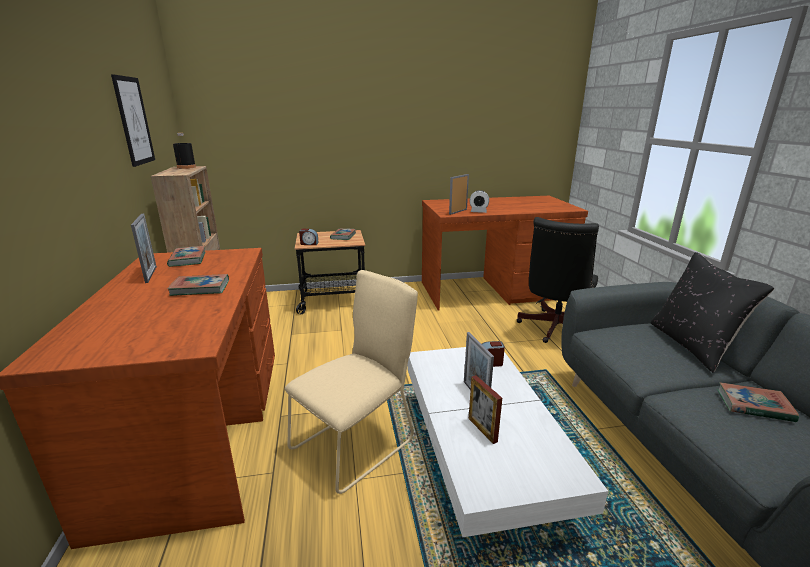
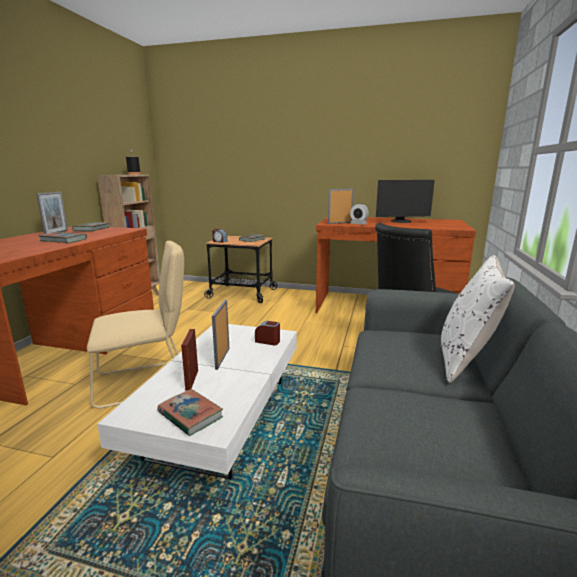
camera: 25 degrees right, 5 degrees down
picture [111,74,155,167] -> none
black pillow [650,252,775,372] -> white pillow [441,255,515,383]
book [717,382,799,422] -> book moved to [158,389,223,436]
none -> monitor [376,180,435,223]

